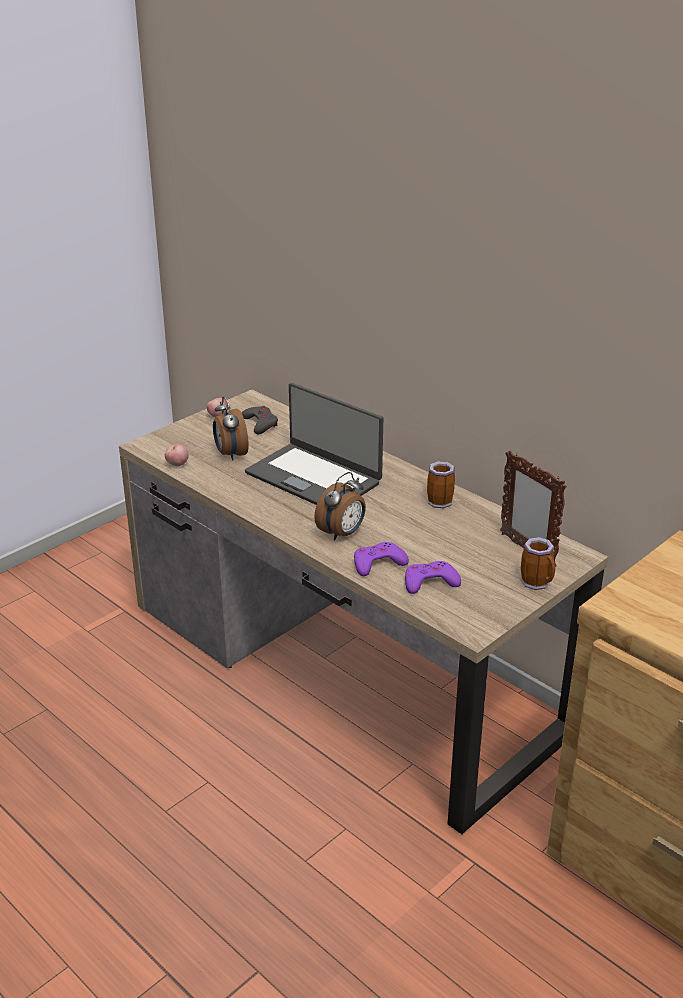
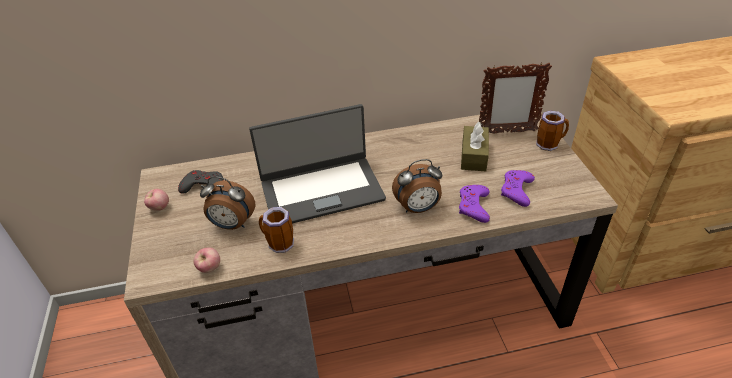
camera: 55 degrees left, 10 degrees up
alarm clock [314,472,366,540] -> alarm clock turned 90 degrees clockwise [392,159,442,213]
mug [427,461,455,508] -> mug moved to [259,207,294,253]
none -> brown tissue box [461,121,489,171]

